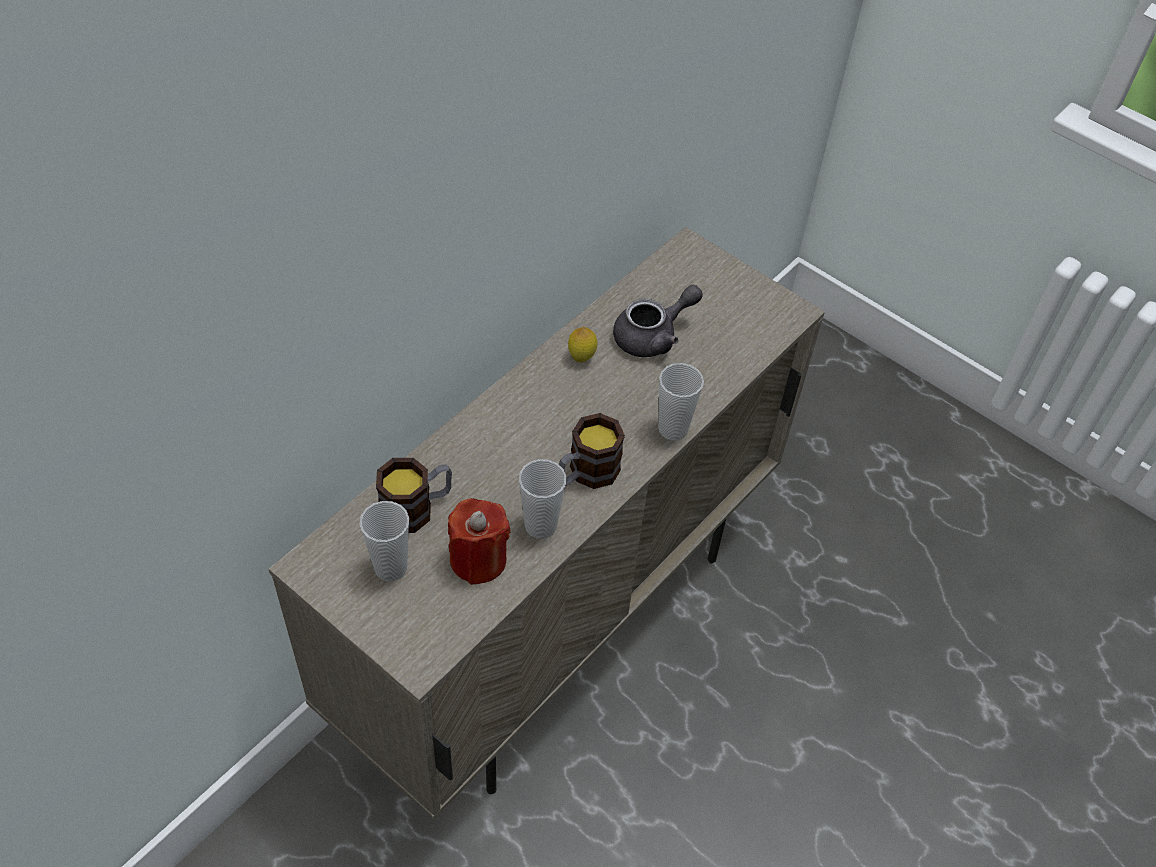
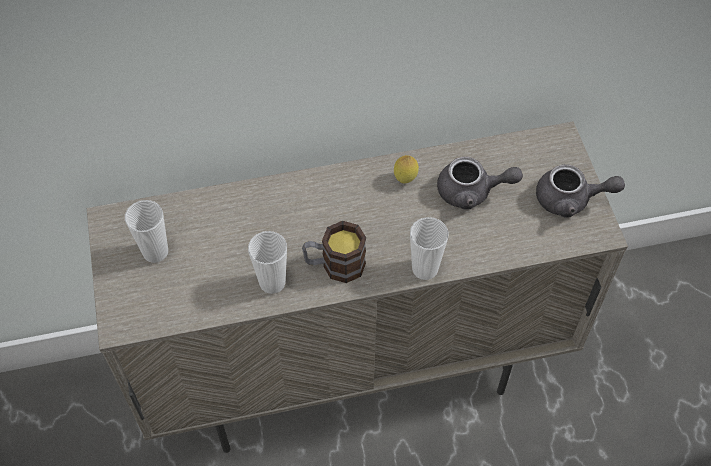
camera: 40 degrees right, 5 degrees up
mug [376,458,452,533] -> none
red candle [448,498,510,585] -> none
none -> grey teapot [536,164,625,218]

